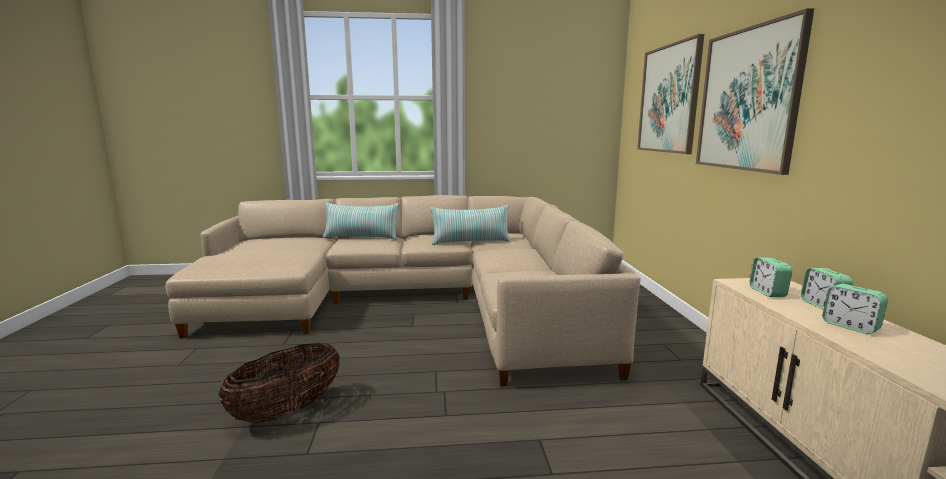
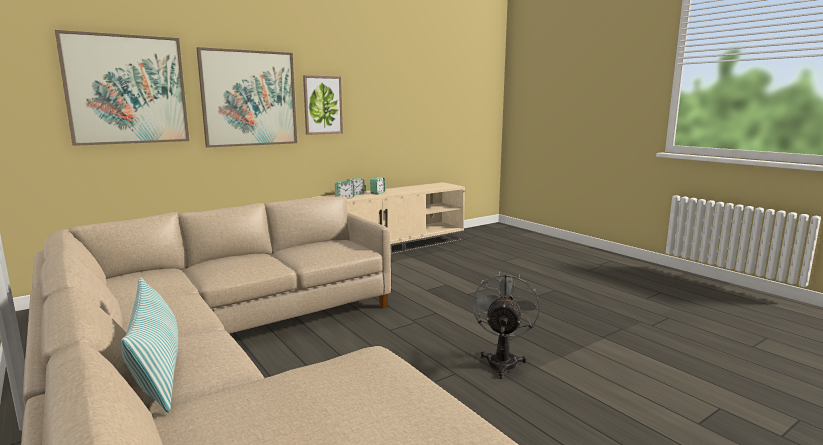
camera: 120 degrees left, 0 degrees up
basket [218,343,340,423] -> grey fan [472,271,540,379]
pillow [430,205,510,245] -> none
none -> picture [303,75,343,135]

